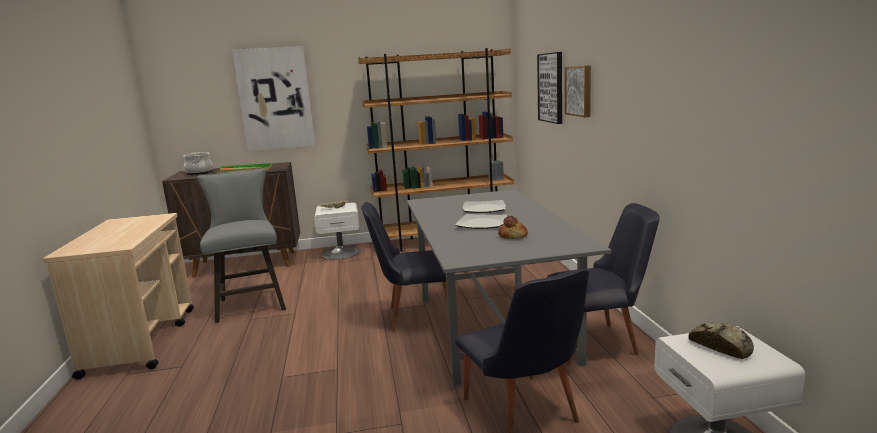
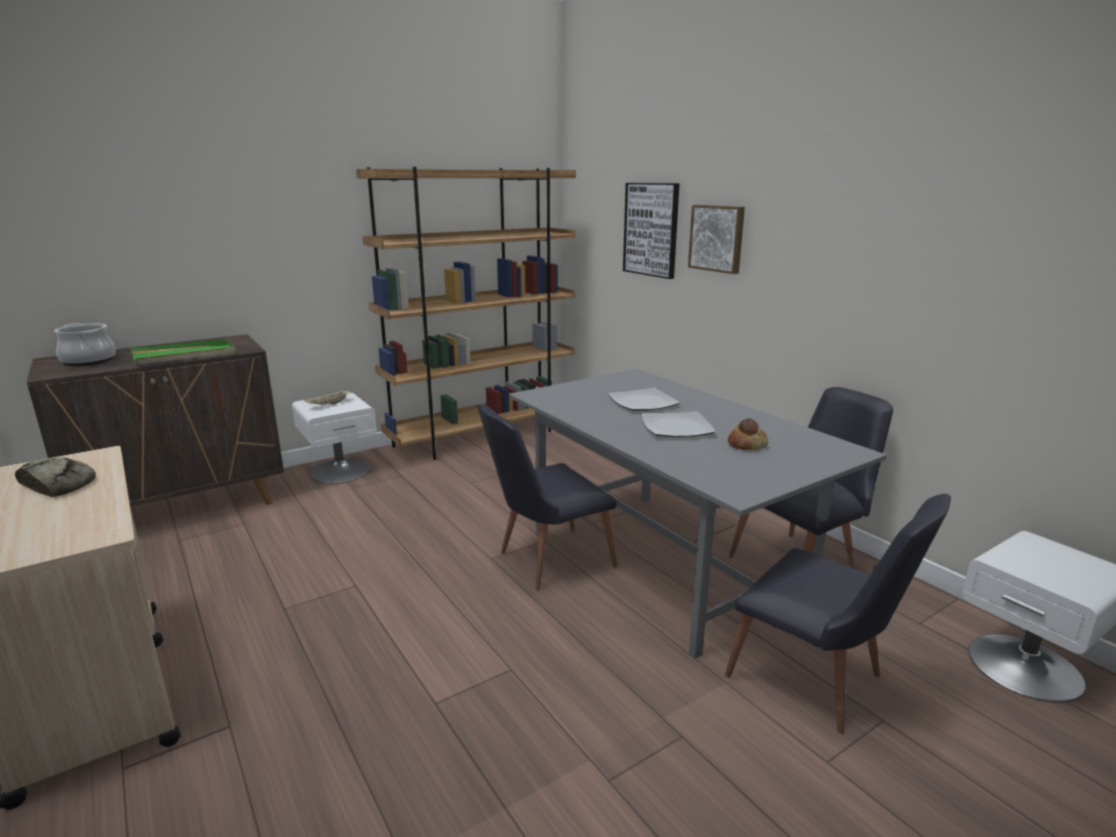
camera: 25 degrees left, 5 degrees up
grey stool [197,169,286,323] -> none
picture [232,46,315,151] -> none
bread [688,323,754,359] -> bread moved to [15,457,96,497]

